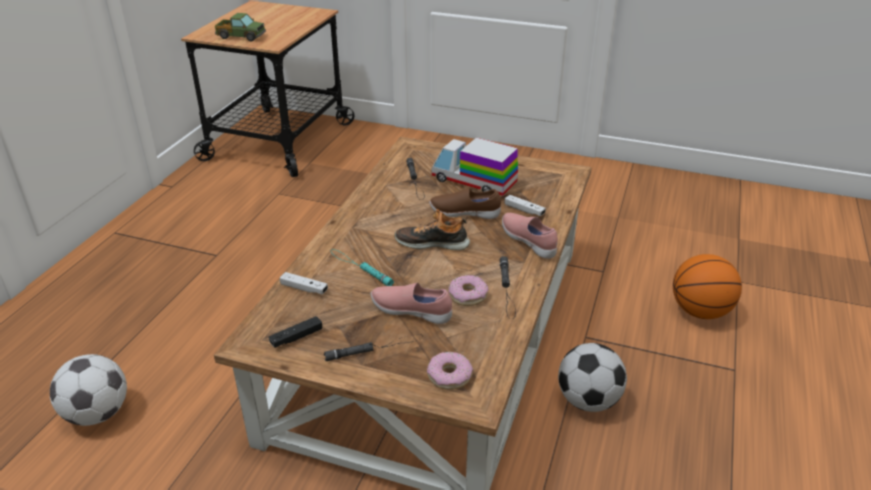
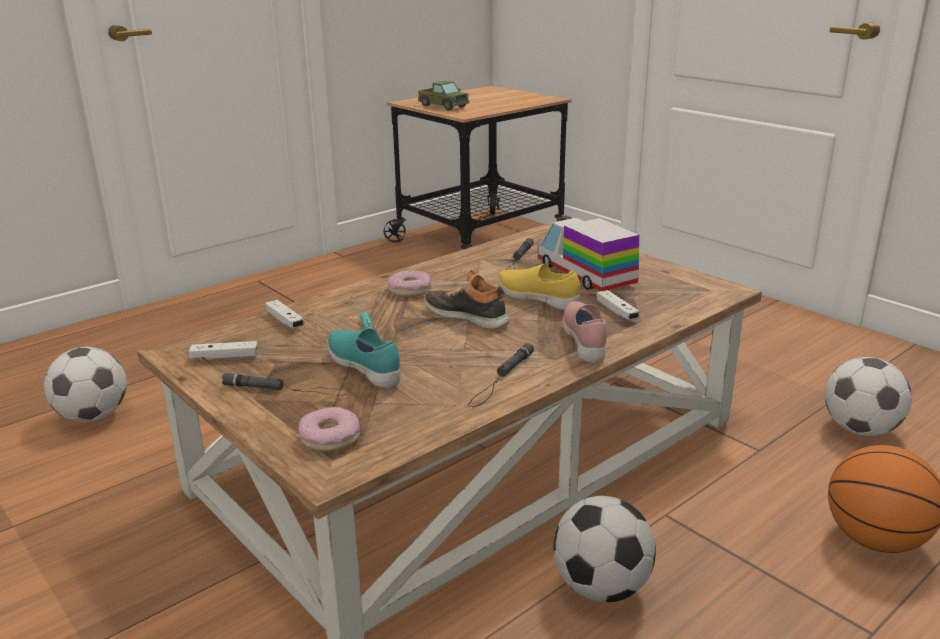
camera: 30 degrees right, 10 degrees down
black game controller [269,316,322,348] -> white game controller [189,341,258,361]
pink shoe [371,283,452,324] -> turquoise shoe [327,328,401,388]
brown shoe [429,187,501,219] -> yellow shoe [497,264,580,310]
donut [449,275,489,306] -> donut moved to [388,270,432,297]
none -> football [825,357,912,436]

